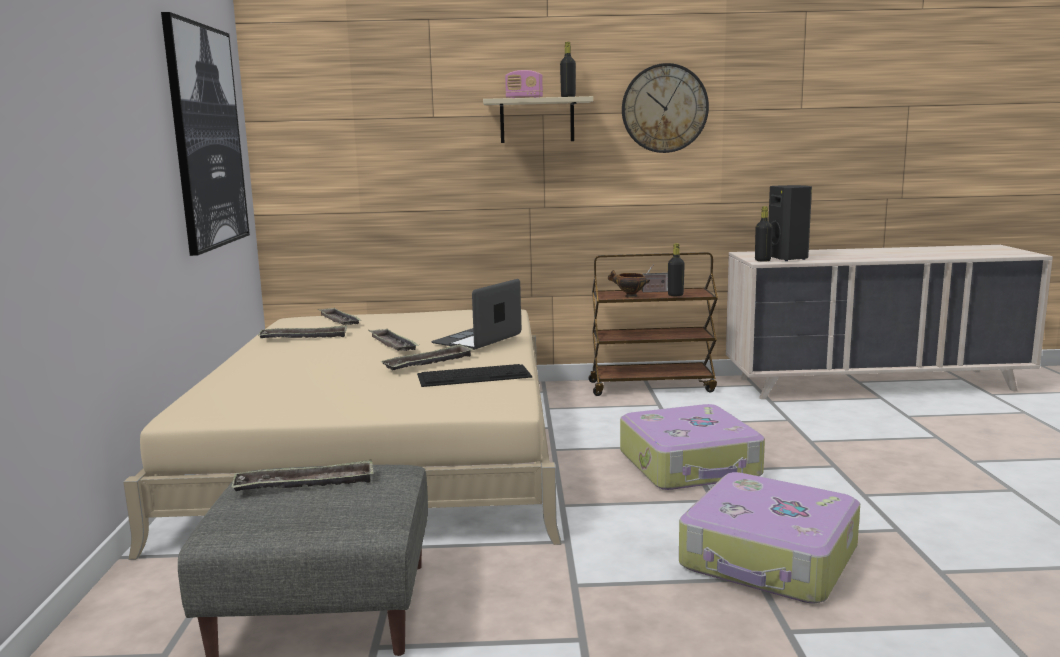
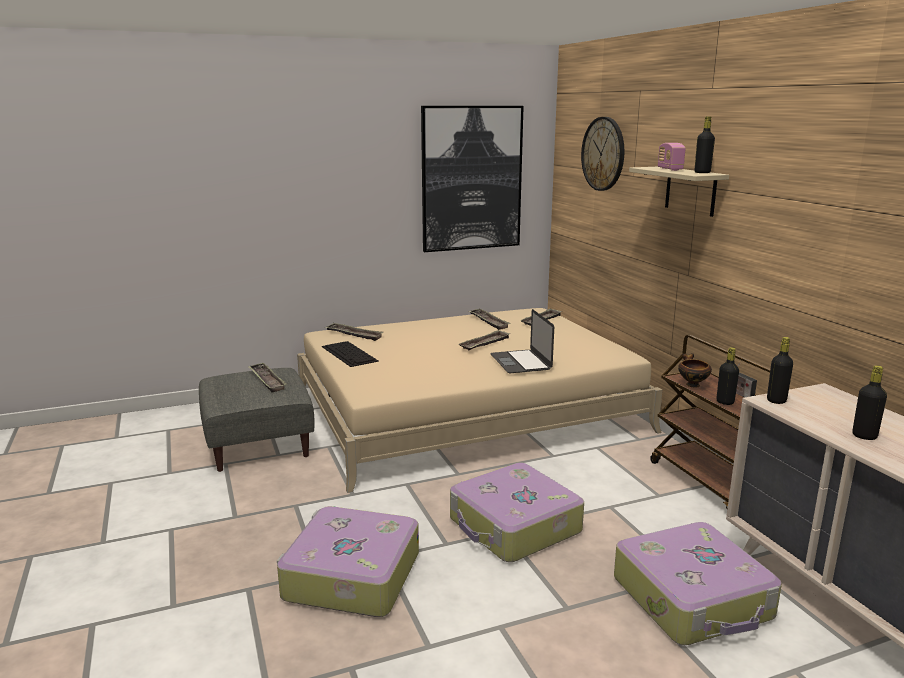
camera: 70 degrees right, 5 degrees up
tray [380,344,474,370] -> tray moved to [325,323,384,341]
keyboard [417,364,532,387] -> keyboard moved to [322,341,379,367]
laptop [431,279,521,350] -> laptop turned 120 degrees counterclockwise [490,309,554,373]
wall clock [622,63,709,153] -> wall clock moved to [581,117,624,191]
black speaker [769,185,812,261] -> none
none -> suitcase [614,522,782,645]
none -> black bottle [852,365,887,440]

